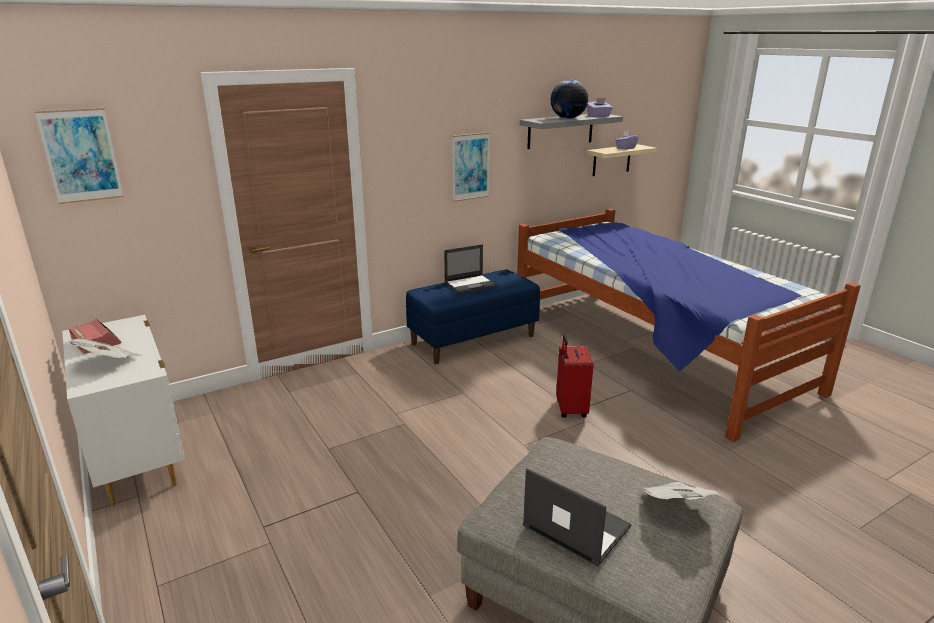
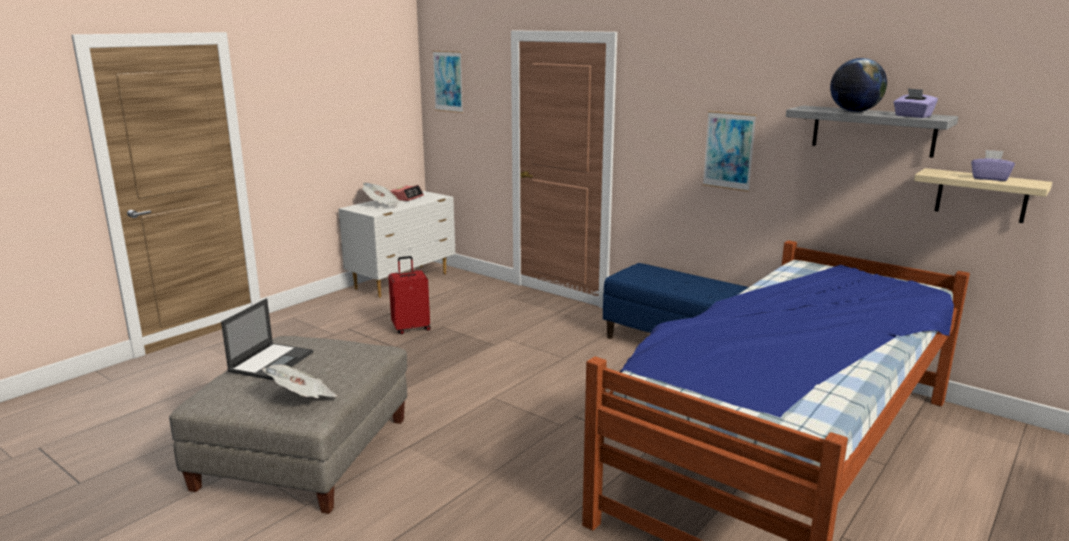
camera: 70 degrees right, 5 degrees down
laptop [444,244,498,294] -> none
red suitcase [556,335,593,418] -> red suitcase moved to [388,256,431,334]

